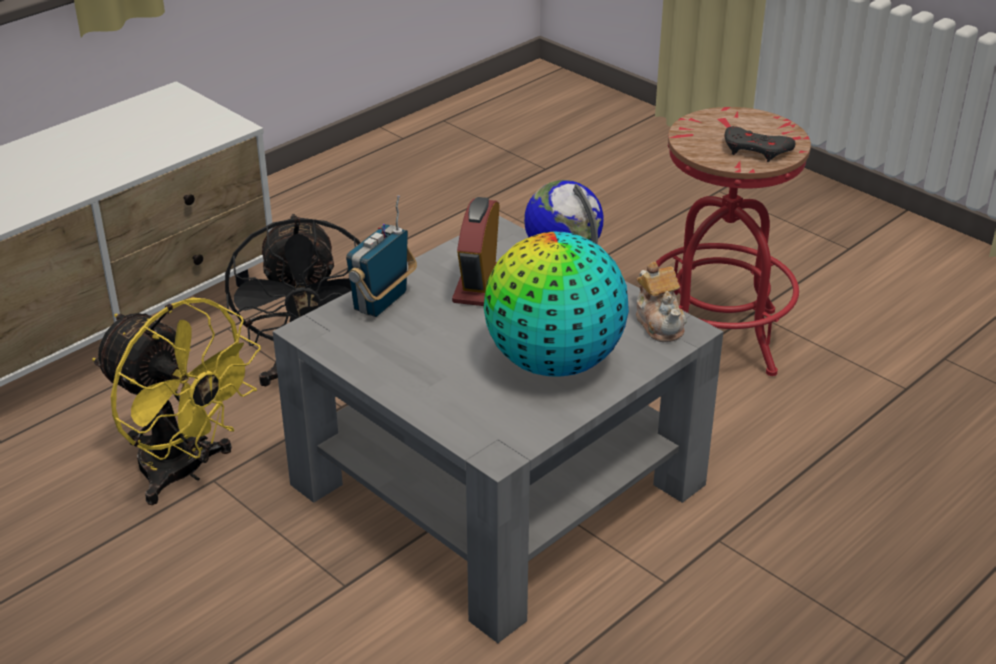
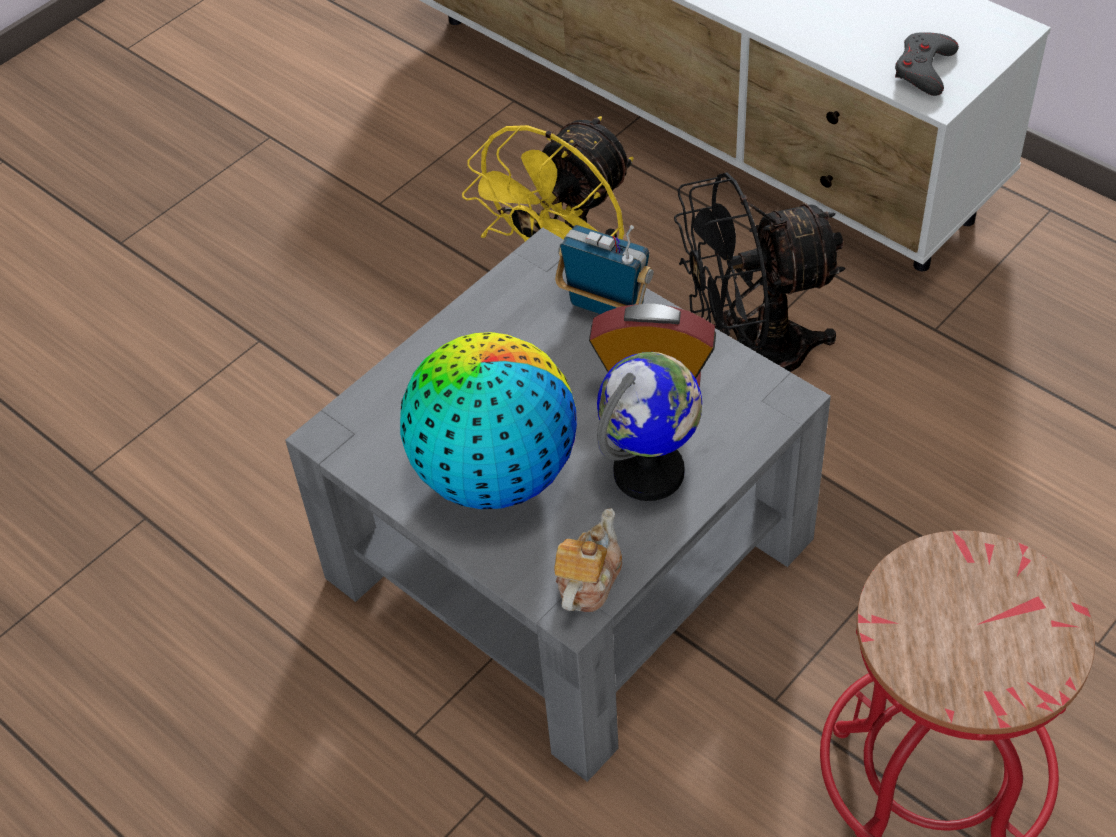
camera: 90 degrees right, 15 degrees up
teapot [636,261,686,342] -> teapot turned 135 degrees clockwise [554,508,622,612]
grey game controller [725,126,795,162] -> grey game controller moved to [895,32,959,96]

